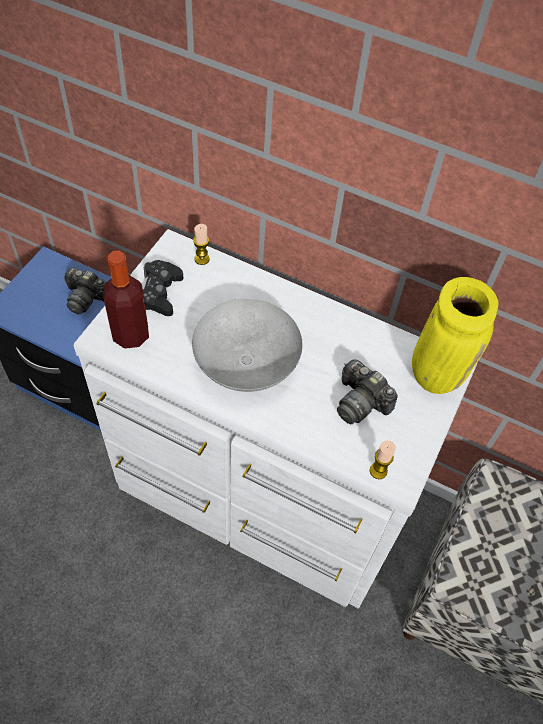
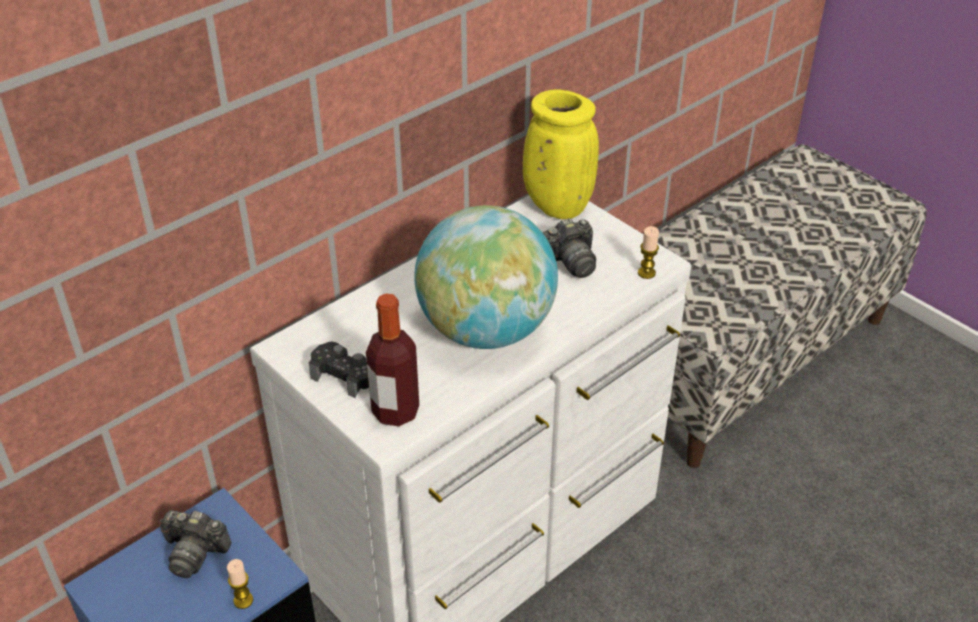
camera: 65 degrees left, 15 degrees down
camera [64,267,107,314] -> camera turned 60 degrees clockwise [160,510,232,578]
grey bowl [192,299,303,392] -> globe [414,205,558,349]
candle [193,224,210,265] -> candle moved to [227,559,253,609]

